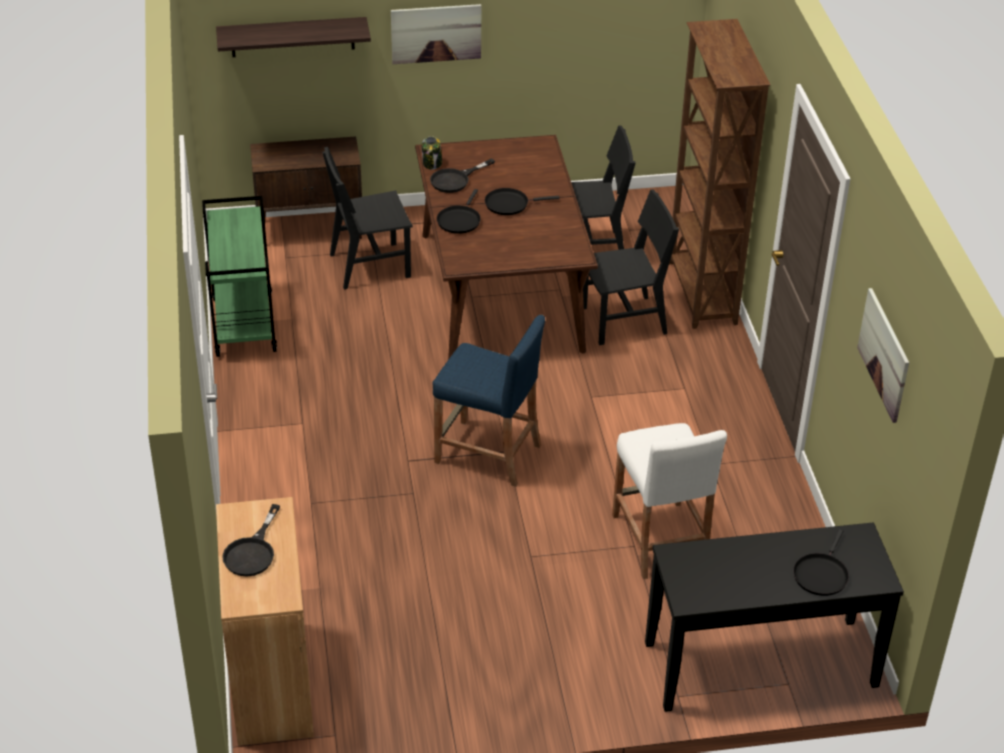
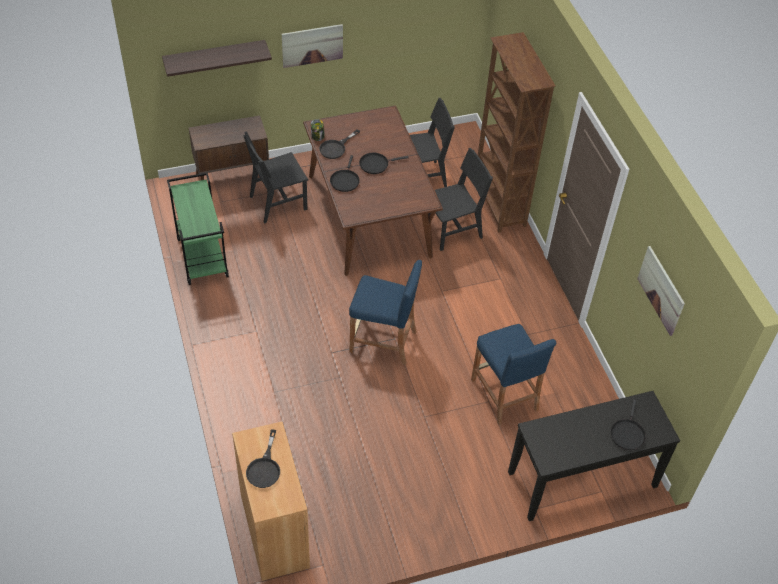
camera: 10 degrees left, 10 degrees up
white stool [612,423,727,579] -> blue stool [471,324,556,425]

